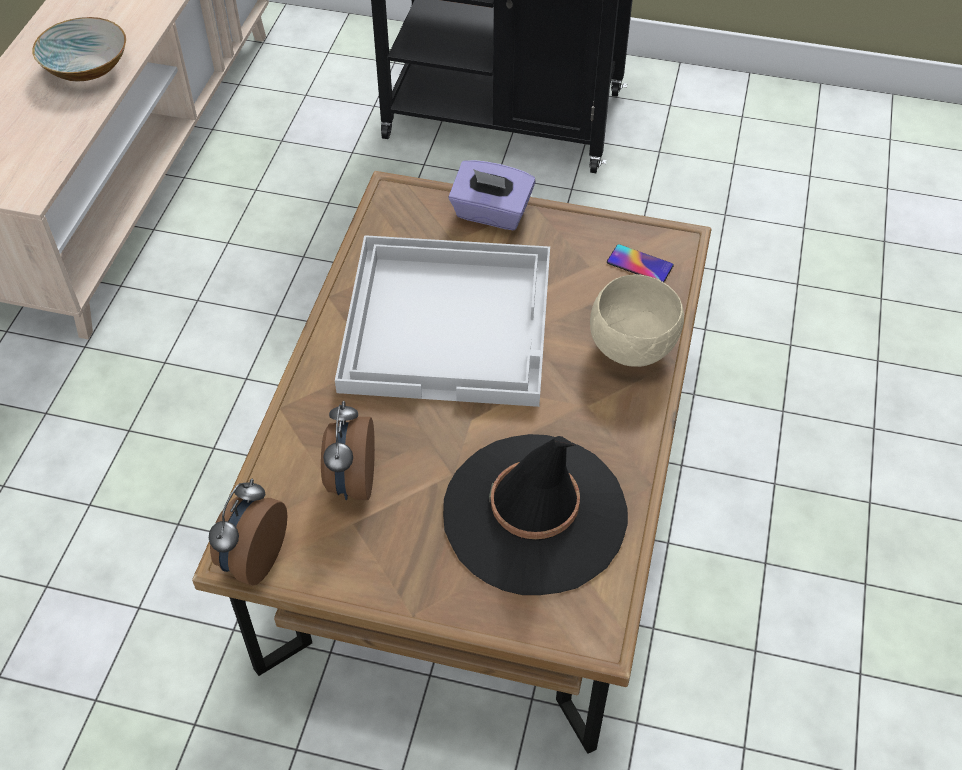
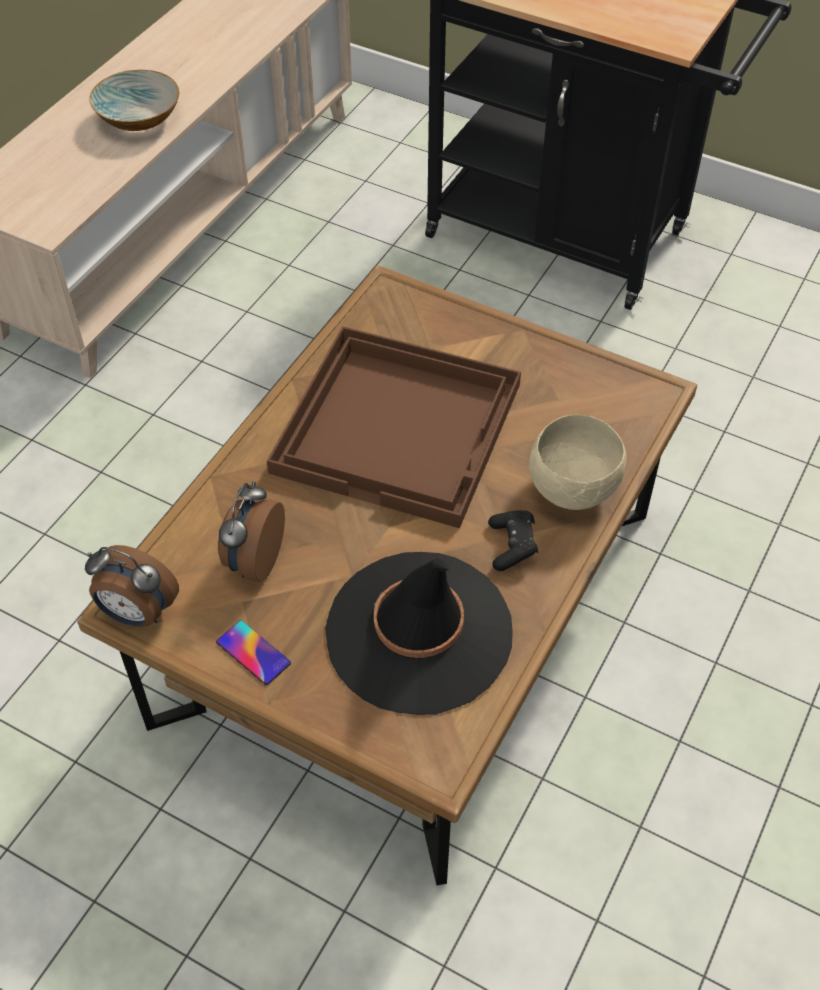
camera: 15 degrees right, 0 degrees up
alarm clock [209,479,287,586] -> alarm clock turned 105 degrees counterclockwise [85,545,179,627]
white tray [335,235,550,407] -> brown tray [267,326,521,528]
purple tissue box [449,160,536,230] -> none
phone [607,244,674,282] -> phone moved to [216,621,291,685]
none -> black game controller [488,510,538,571]

